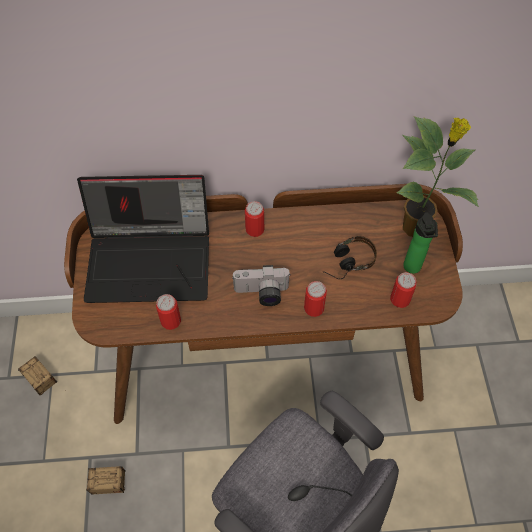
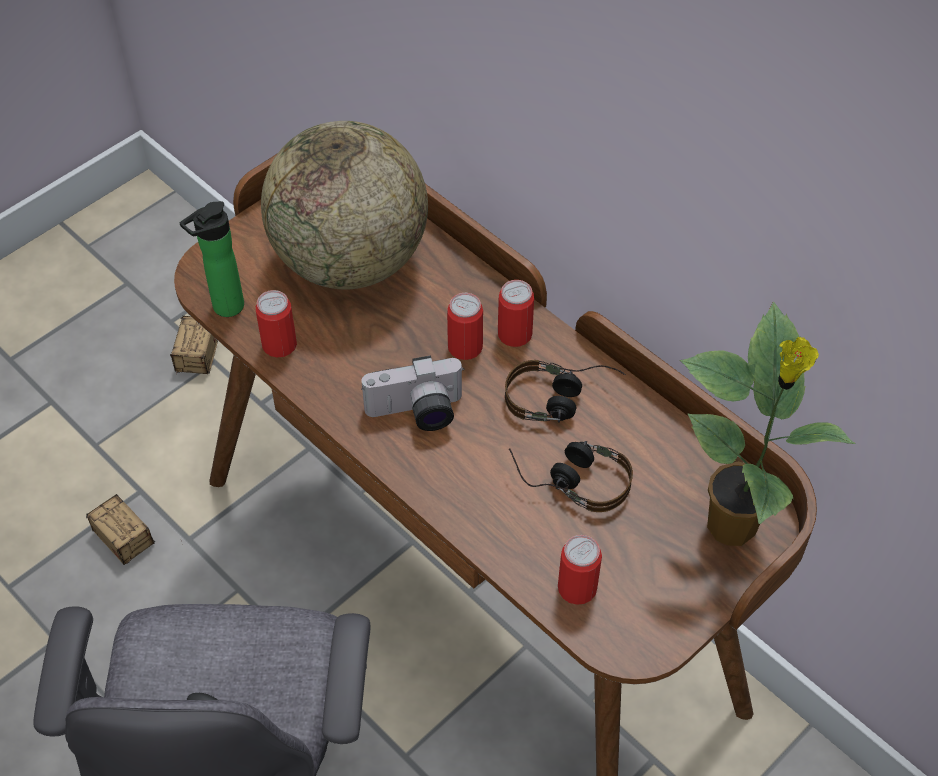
camera: 50 degrees right, 5 degrees down
laptop [77,175,209,303] -> globe [261,121,428,290]
camera [232,265,291,306] -> camera turned 60 degrees counterclockwise [361,355,464,431]
can [304,281,327,317] -> can moved to [447,293,483,360]
bottle [403,212,438,274] -> bottle moved to [180,201,244,317]
none -> headphones [505,360,626,422]

